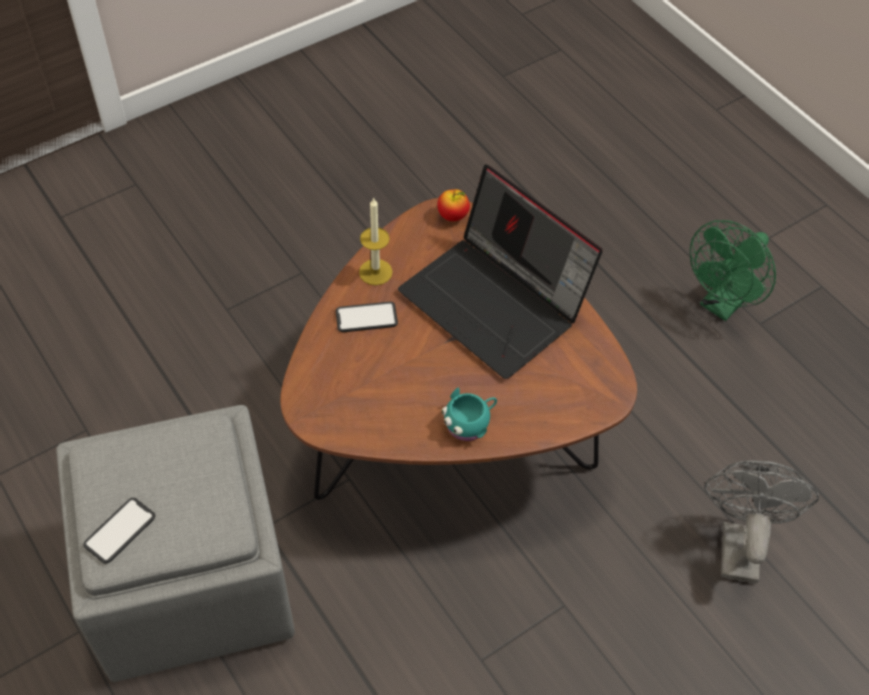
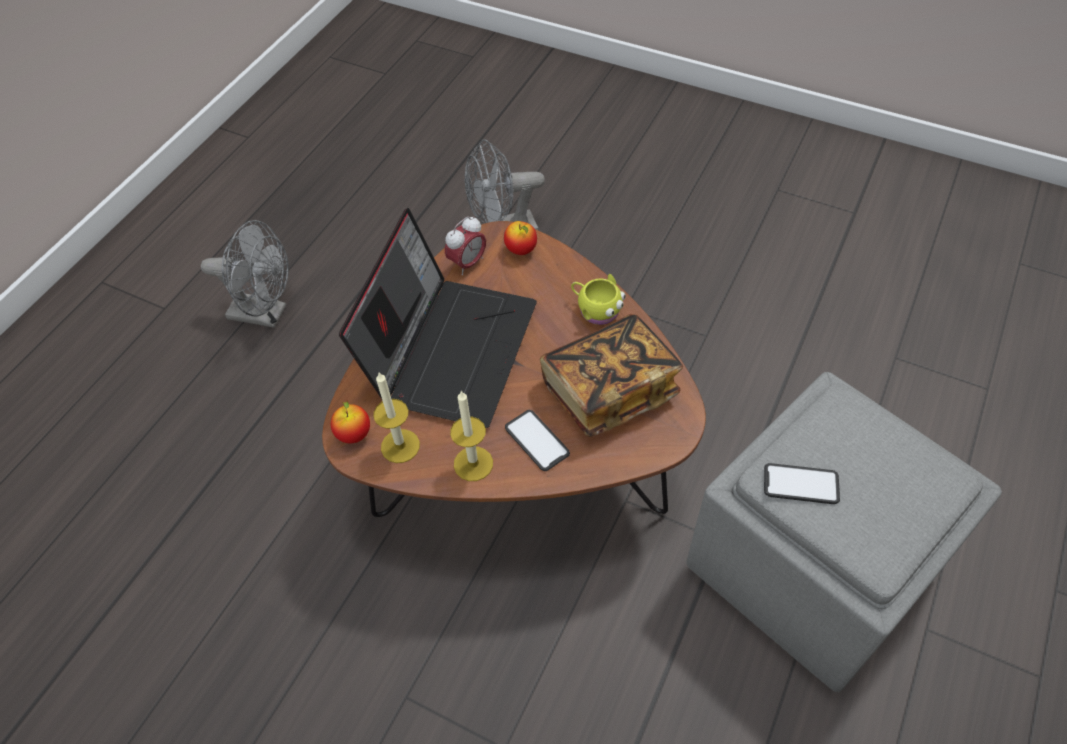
camera: 115 degrees left, 0 degrees up
phone [83,498,155,564] -> phone moved to [764,463,840,504]
turquoise mug [441,388,497,441] -> yellow mug [571,274,626,325]
green fan [690,220,776,321] -> grey fan [201,220,289,328]
none -> candle [373,373,420,463]
none -> alarm clock [445,216,486,275]
none -> apple [504,221,537,255]
none -> book [540,314,683,437]

